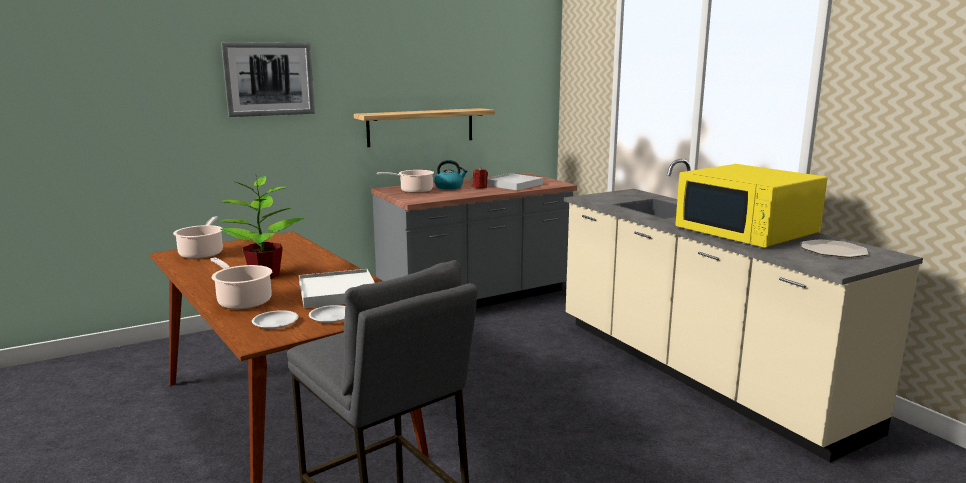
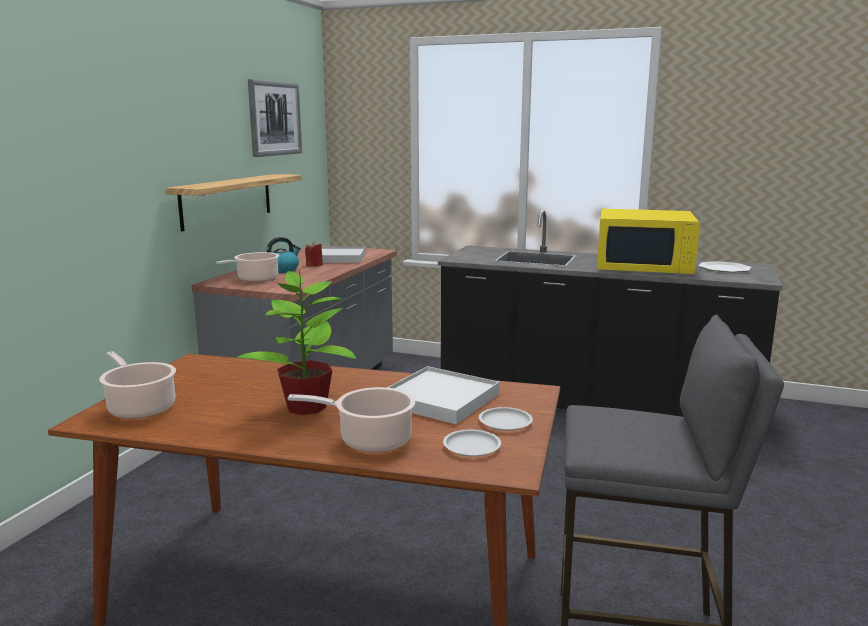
camera: 40 degrees left, 0 degrees up
picture [221,42,315,117] -> picture moved to [248,79,302,157]
beige counter [564,159,923,462] -> black counter [438,209,783,417]

